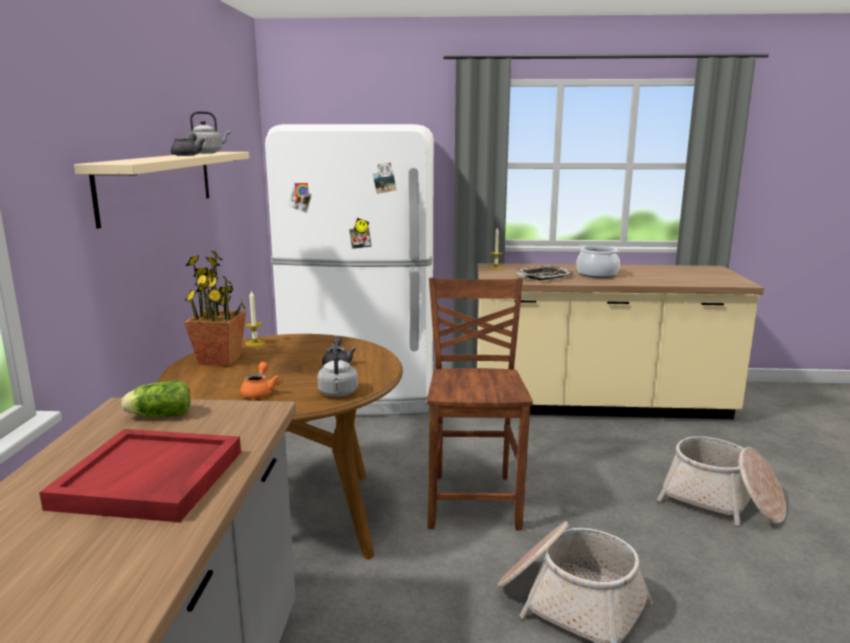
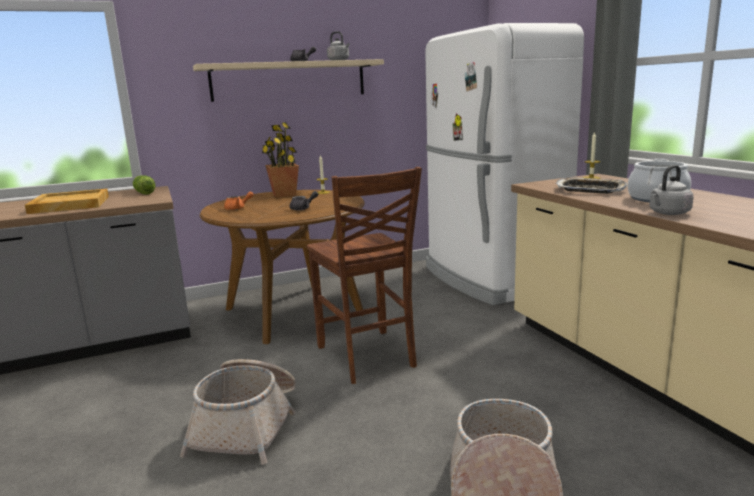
camera: 65 degrees right, 0 degrees up
red tray [39,429,241,522] -> beige tray [25,189,109,214]
grey kettle [317,344,358,397] -> grey kettle moved to [649,165,694,215]
brown chair [427,277,533,530] -> brown chair turned 90 degrees clockwise [307,167,422,384]

